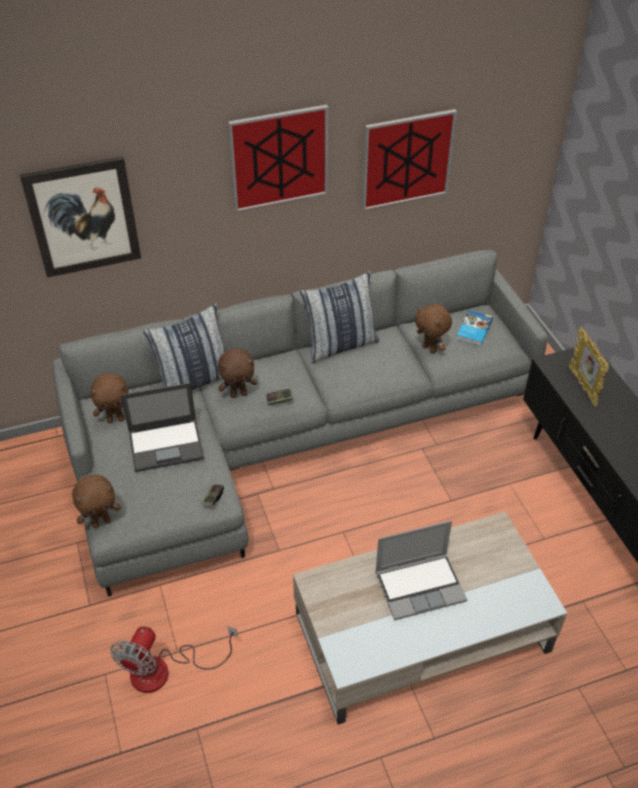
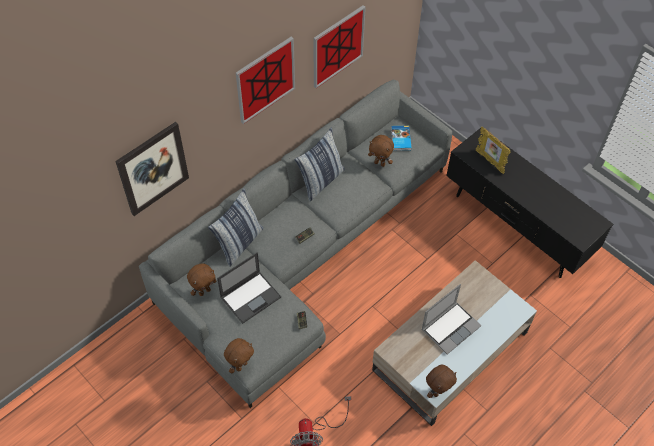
camera: 25 degrees left, 10 degrees up
brown plush toy [218,348,257,398] -> brown plush toy moved to [426,364,457,398]

